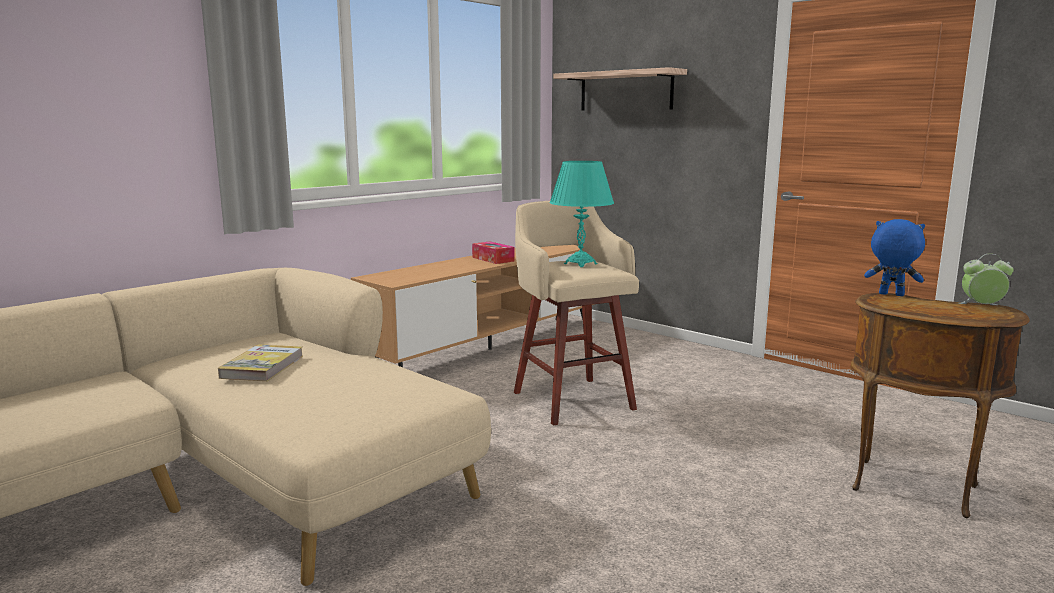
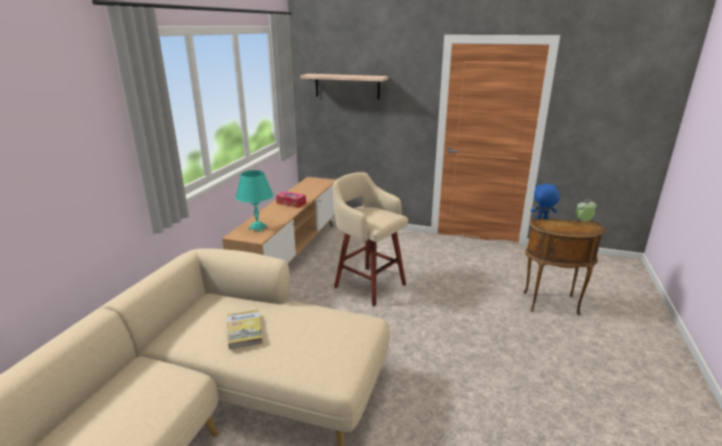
camera: 25 degrees left, 10 degrees up
turquoise table lamp [549,161,614,267] -> turquoise table lamp moved to [236,170,273,232]

